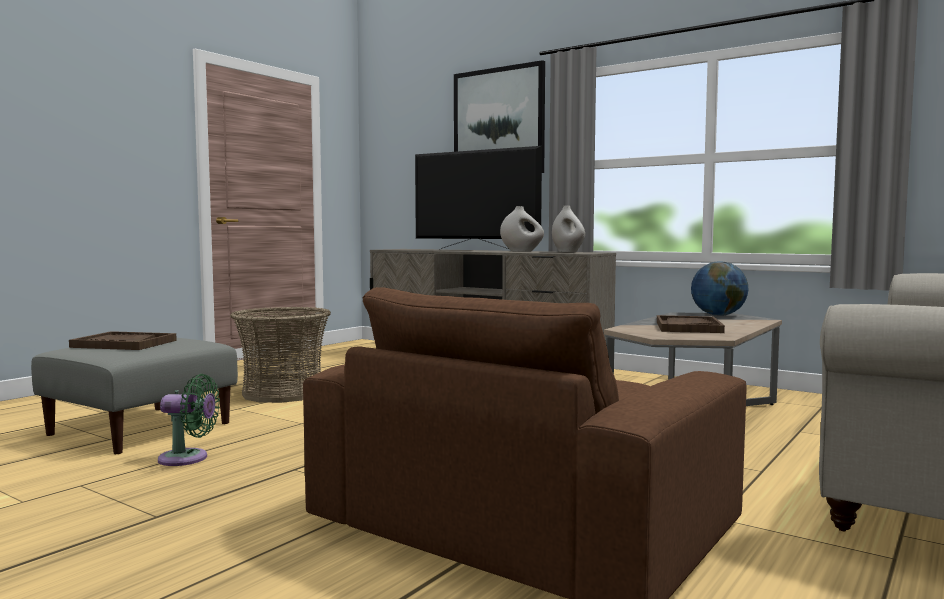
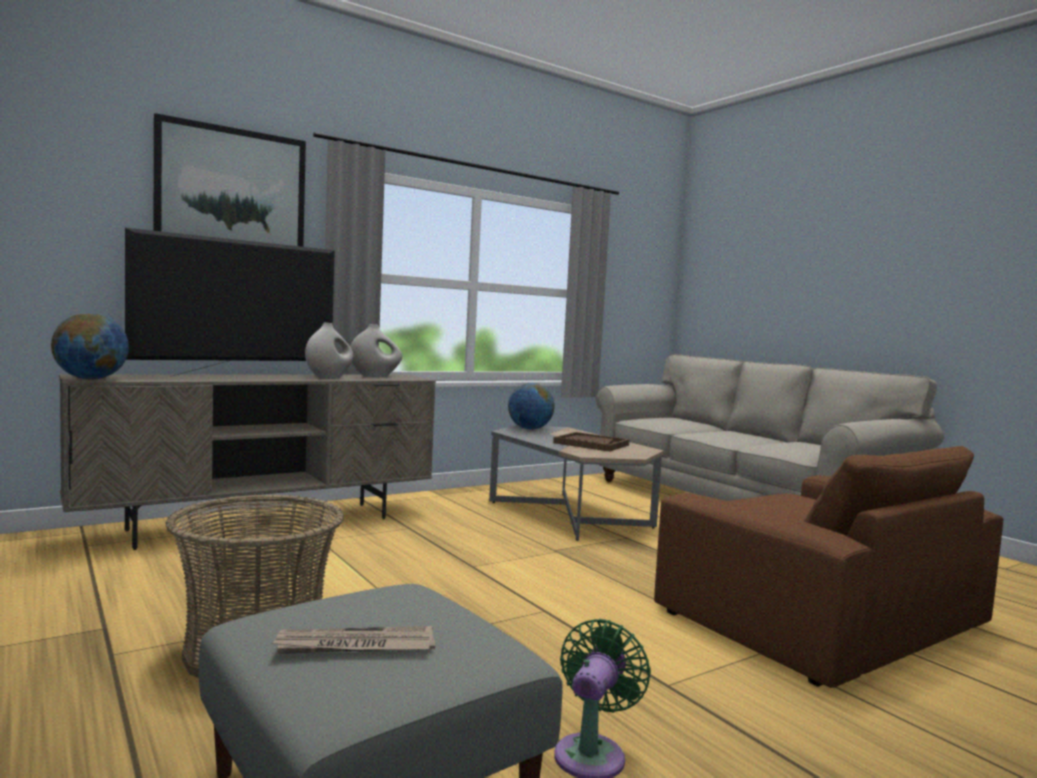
camera: 70 degrees left, 0 degrees up
brown tray [69,331,177,350] -> newspaper [271,626,435,654]
none -> globe [51,313,129,379]

